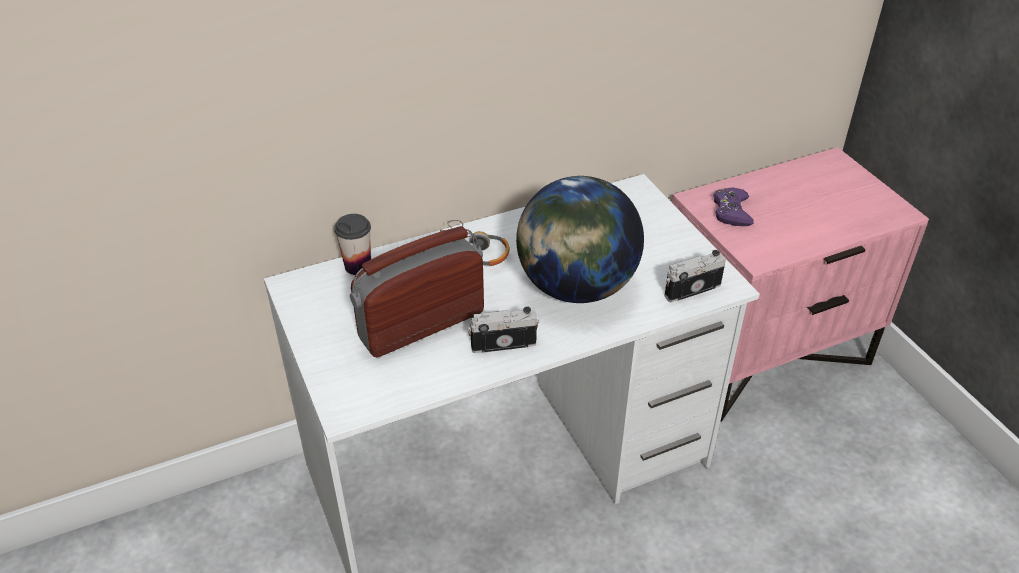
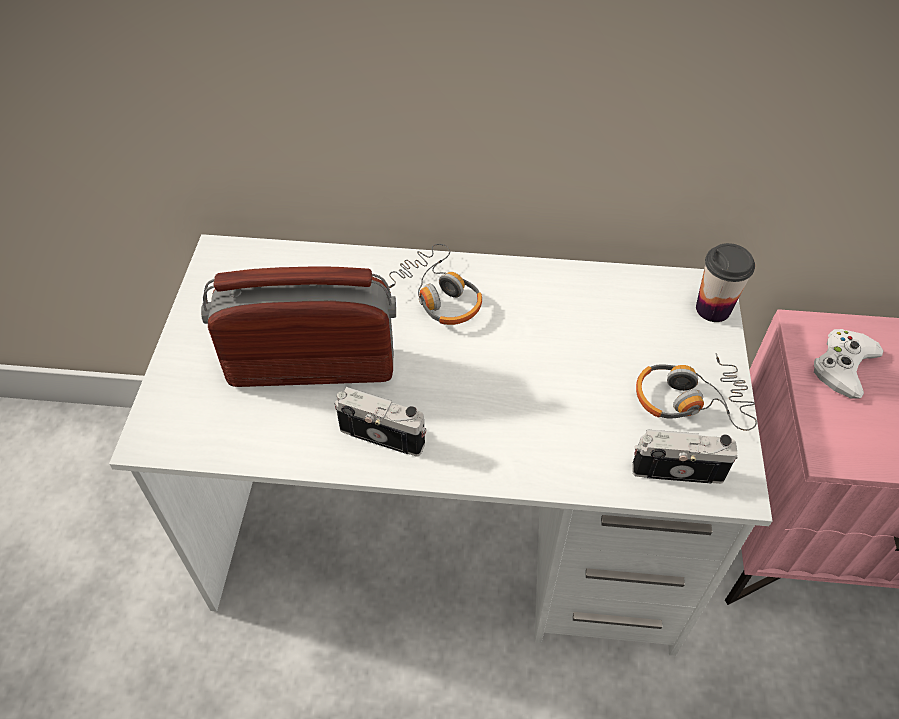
camera: 30 degrees right, 10 degrees up
cup [334,214,371,275] -> cup moved to [696,243,755,322]
globe [516,176,644,303] -> none
purple game controller [713,187,754,226] -> white game controller [814,329,883,399]
none -> headphones [636,353,757,431]

